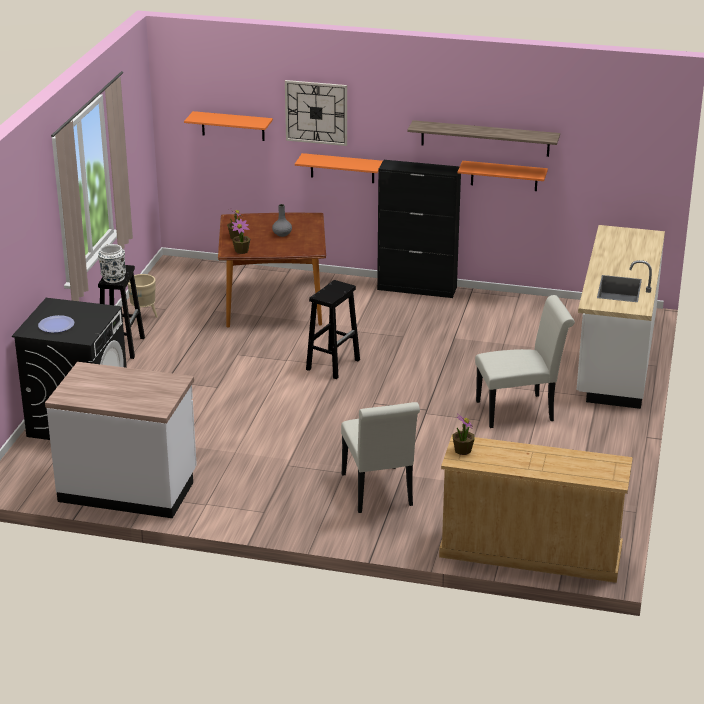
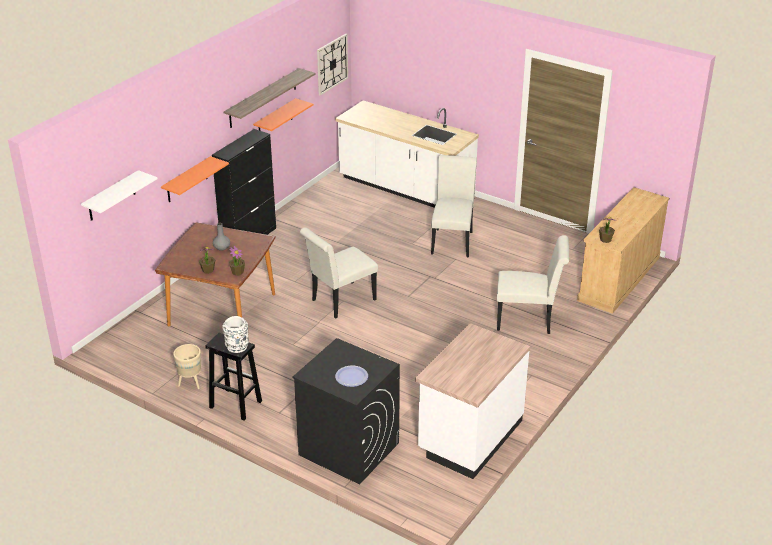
camera: 70 degrees left, 5 degrees up
orange shelf [184,111,273,141] -> white shelf [81,170,158,221]
wall clock [285,80,347,146] -> wall clock moved to [317,34,348,96]
black stool [306,280,360,379] -> white chair [300,227,378,319]

